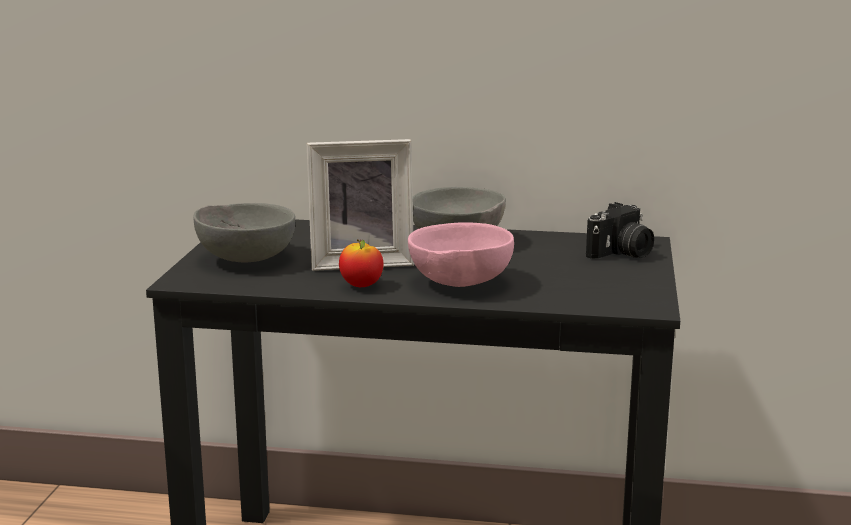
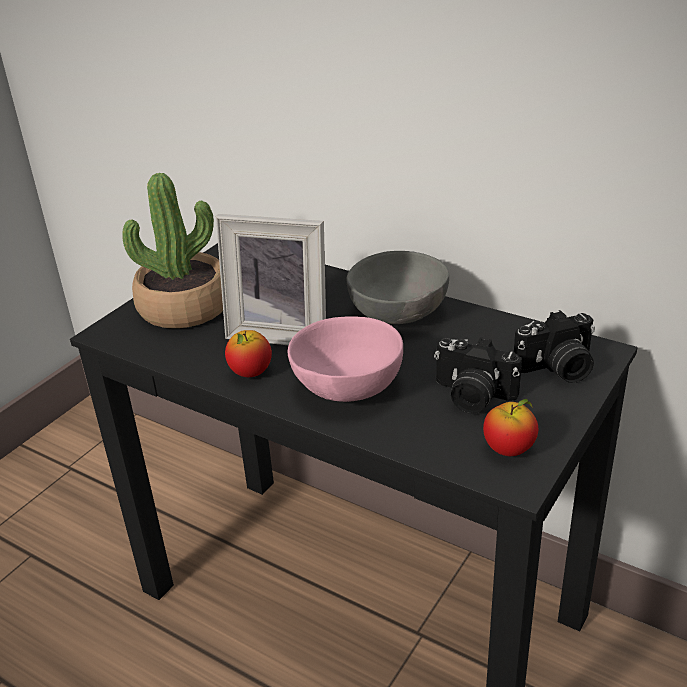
camera: 25 degrees right, 15 degrees up
grey bowl [193,203,295,262] -> potted plant [122,173,223,328]
none -> camera [434,337,522,413]
none -> apple [483,399,538,456]

